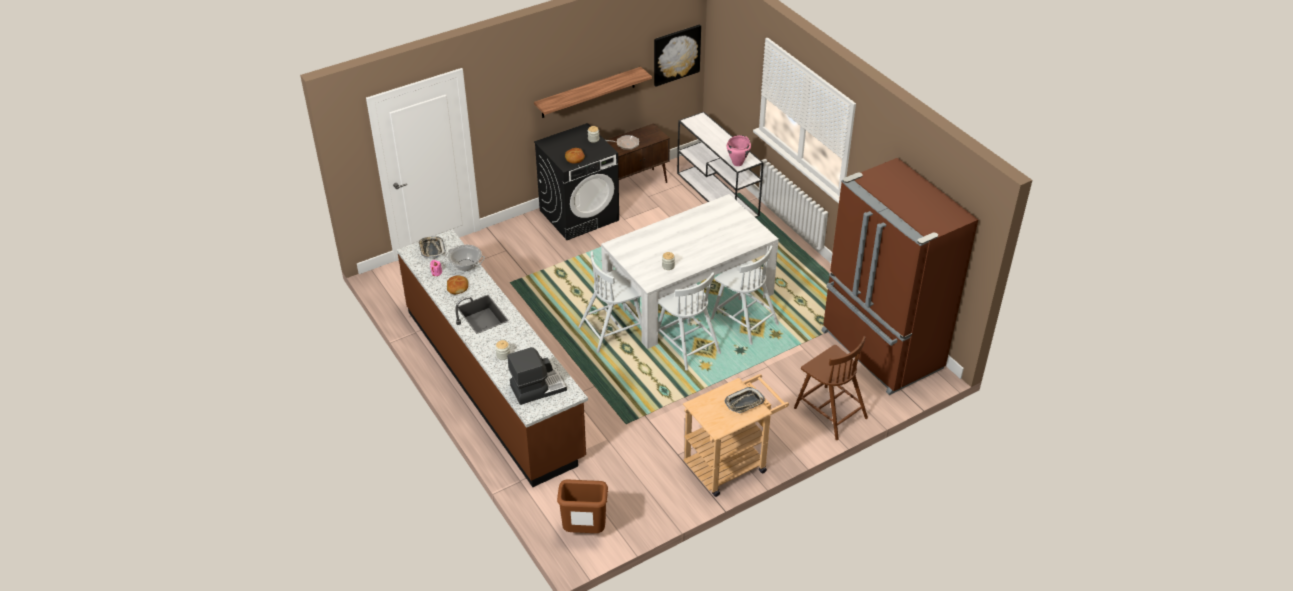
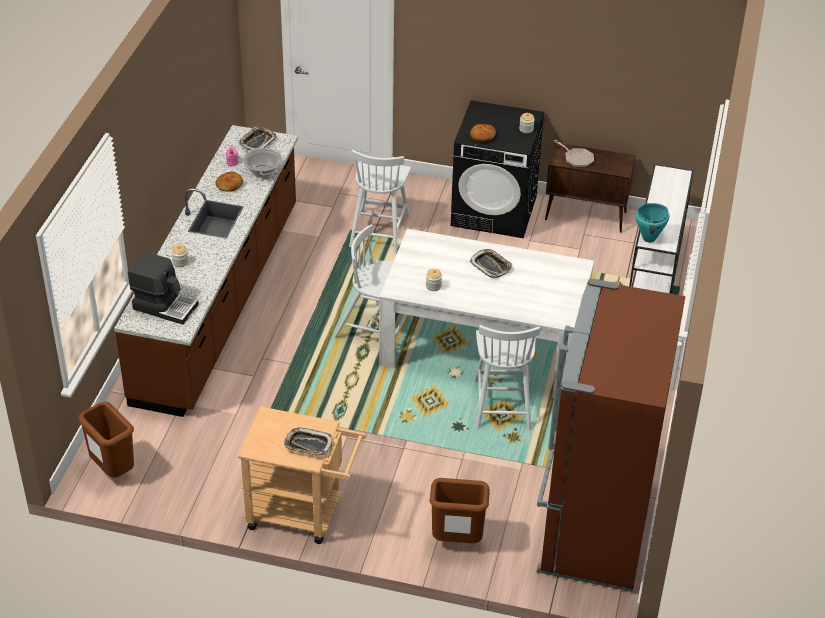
camera: 45 degrees right, 0 degrees up
shelf [534,67,652,118] -> none
picture [654,24,701,87] -> none
white chair [658,272,721,371] -> white chair moved to [349,149,411,254]
pink cooking pot [727,135,751,166] -> turquoise cooking pot [635,203,669,243]
brown chair [794,336,868,440] -> brown trash can [429,478,490,543]
none -> tray [469,249,512,278]

